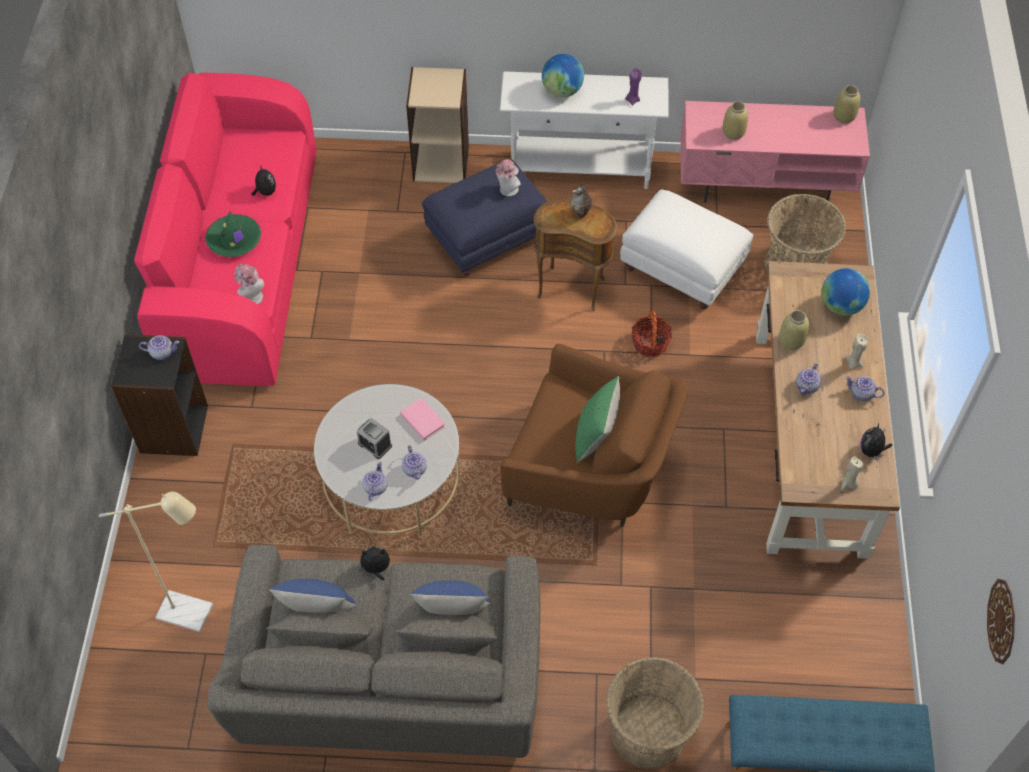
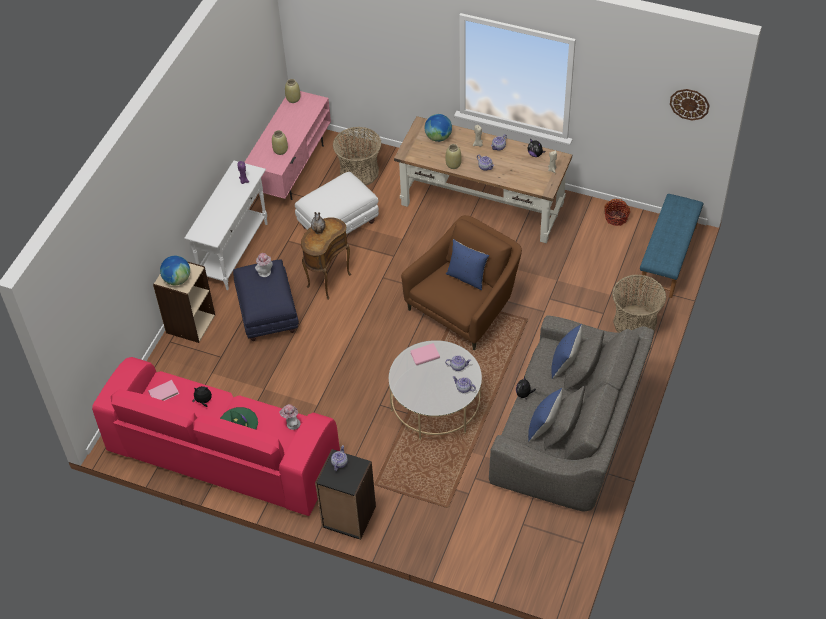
camera: 70 degrees left, 5 degrees down
beige floor lamp [99,492,213,632] -> none
alarm clock [357,418,392,459] -> none
globe [542,54,584,97] -> globe moved to [160,256,190,285]
green pillow [575,376,620,463] -> blue pillow [446,239,489,290]
basket [632,311,672,357] -> basket moved to [604,199,630,226]
none -> pink book [148,380,179,401]

